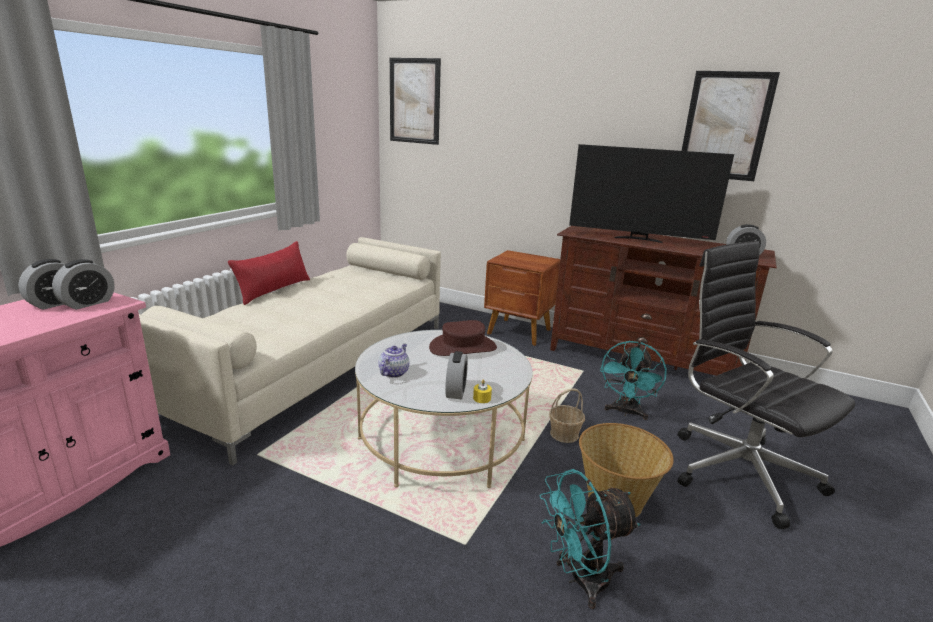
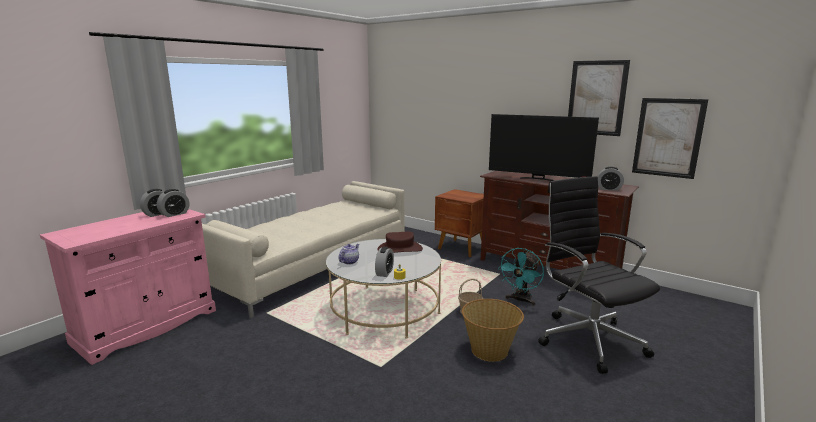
camera: 10 degrees right, 5 degrees down
red pillow [228,241,310,305] -> none
picture [390,58,441,145] -> picture moved to [632,98,708,179]
turquoise fan [540,469,640,609] -> none

